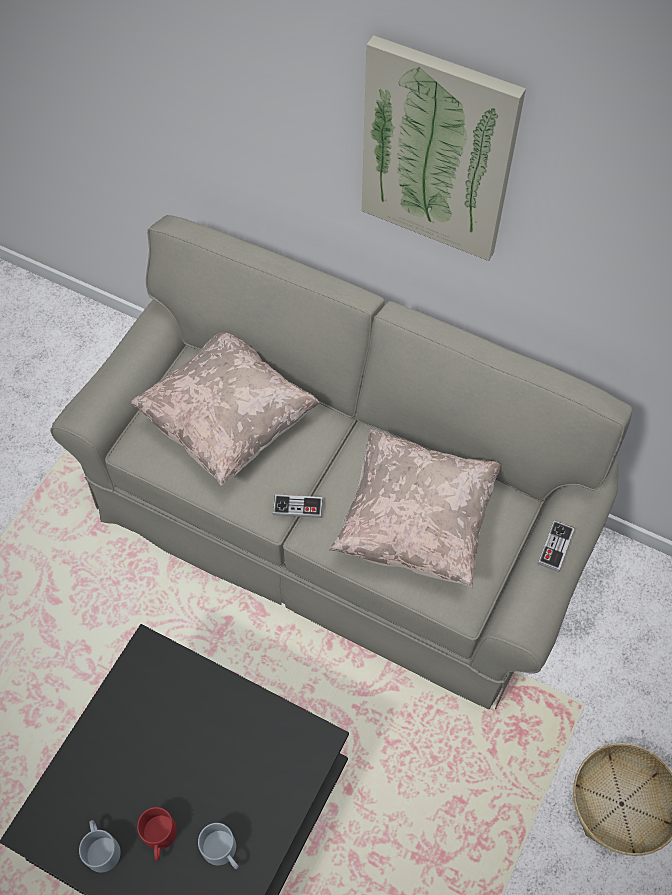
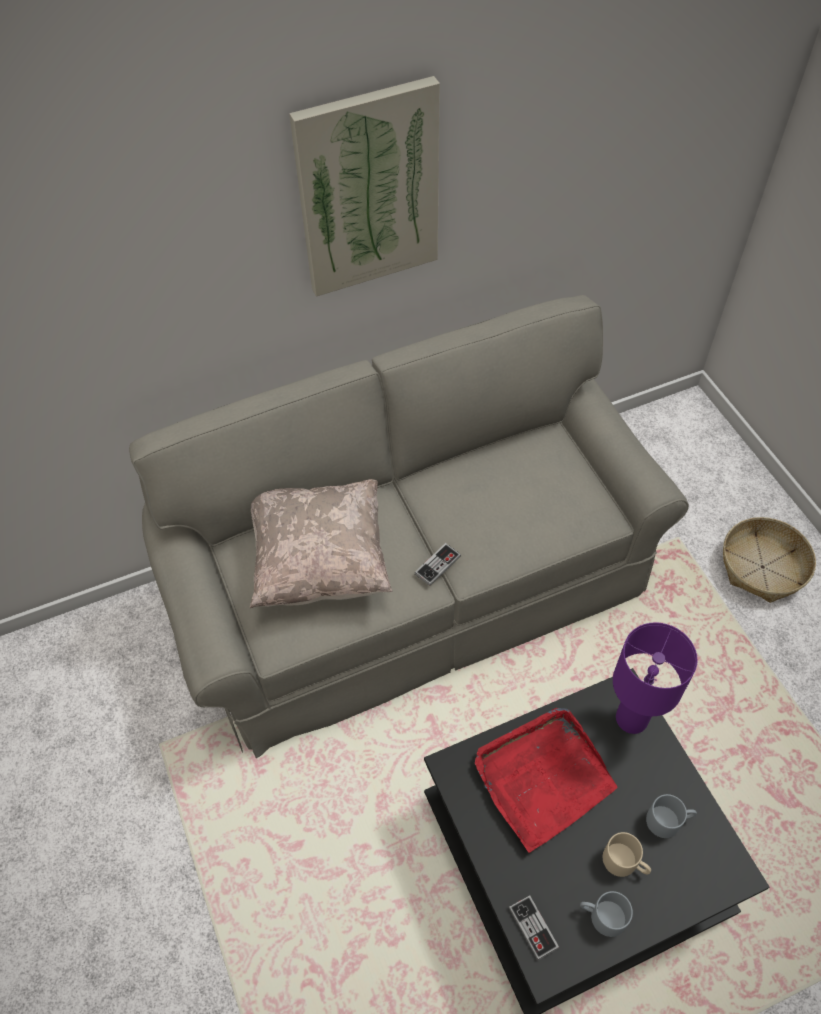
camera: 50 degrees left, 5 degrees down
red mug [137,807,177,861] -> beige mug [603,832,651,877]
beige pillow [329,429,502,588] -> none
game controller [538,520,575,572] -> game controller moved to [509,895,559,960]
none -> red tray [475,708,617,853]
none -> purple table lamp [613,622,698,734]

